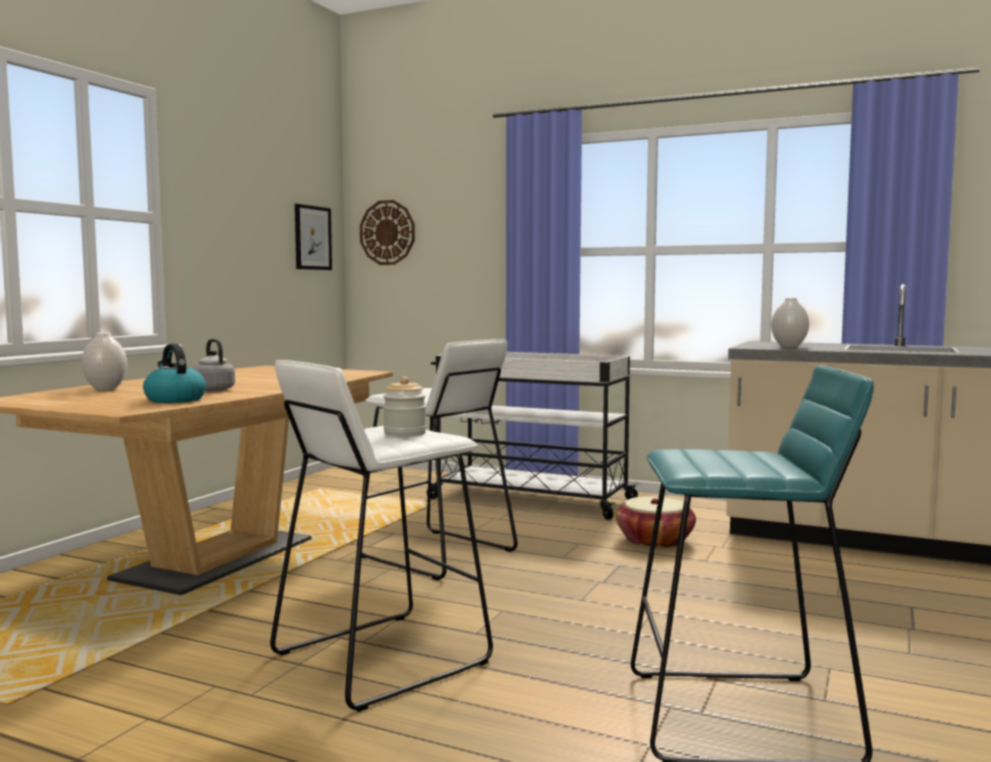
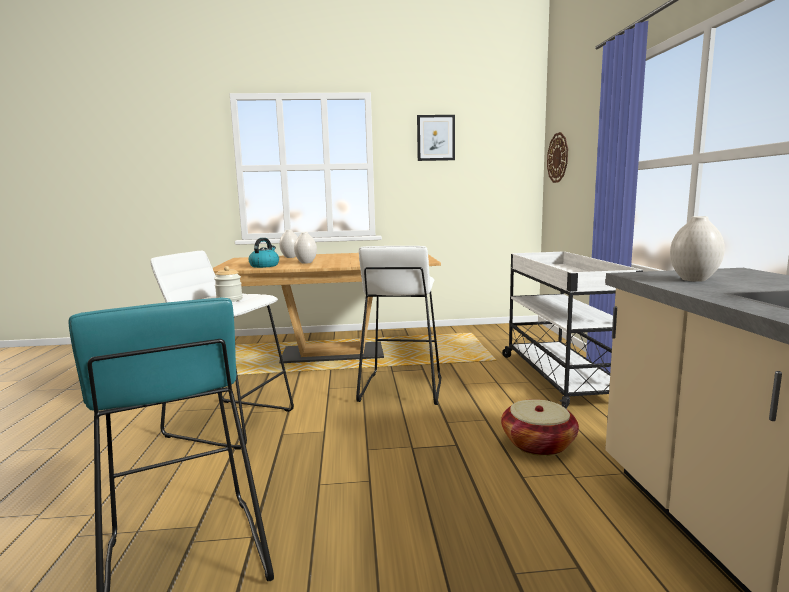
camera: 60 degrees right, 5 degrees up
grey kettle [192,339,235,391] -> white vase [294,232,317,264]
picture [295,204,332,270] -> picture moved to [417,115,455,161]

